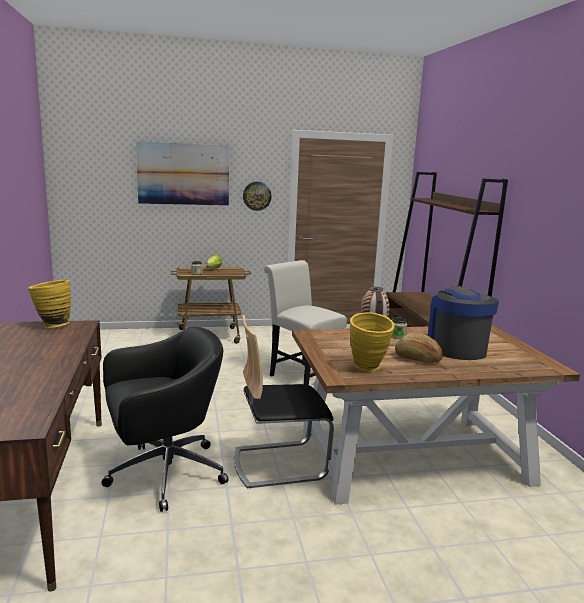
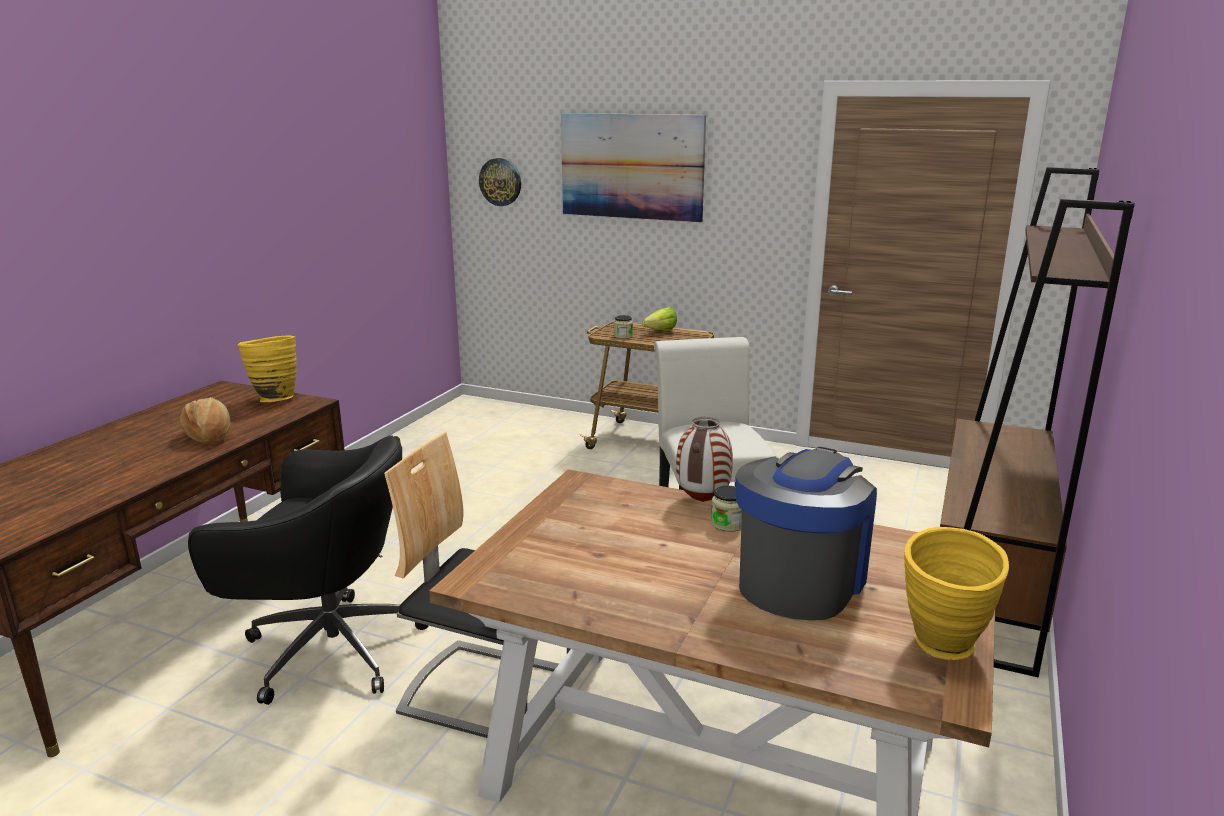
camera: 35 degrees right, 5 degrees up
wall clock [243,182,272,211] -> wall clock moved to [479,158,521,206]
yellow vase [350,313,395,372] -> yellow vase moved to [904,527,1009,660]
bread [395,333,443,363] -> bread moved to [180,397,230,444]

